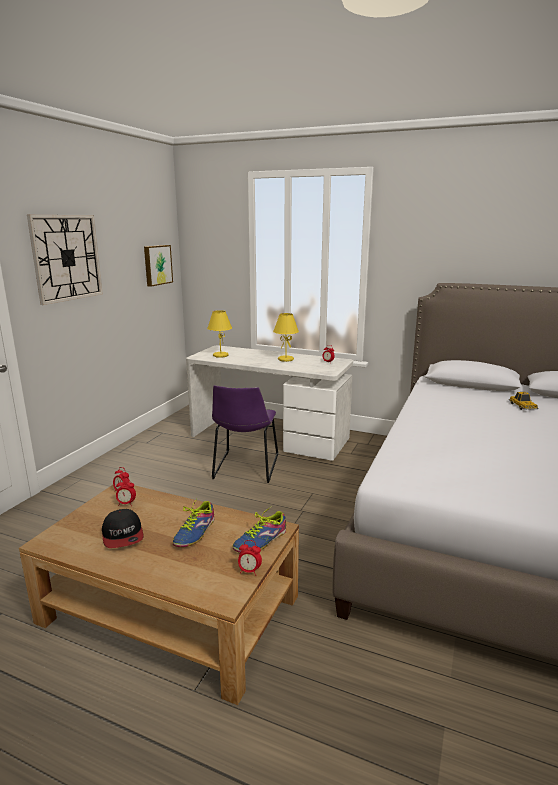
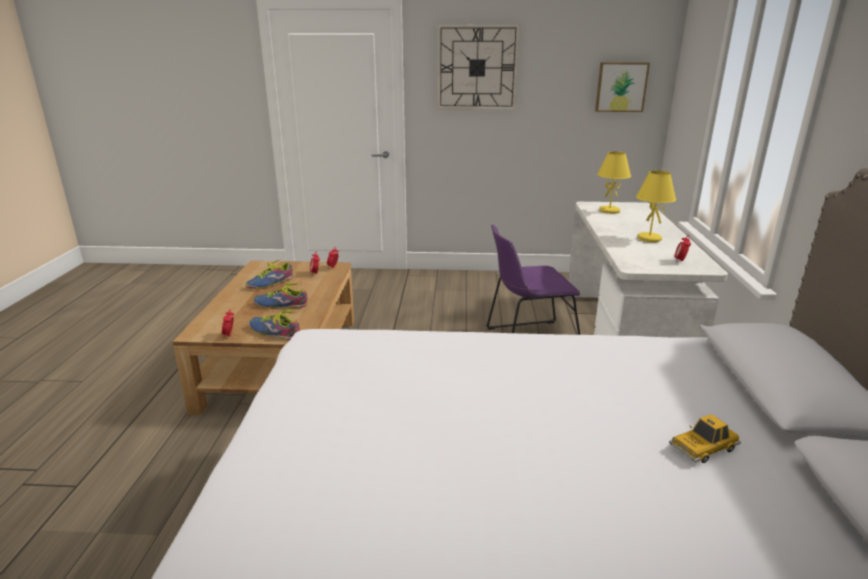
camera: 70 degrees right, 5 degrees up
cap [102,509,143,548] -> shoe [246,260,293,289]

